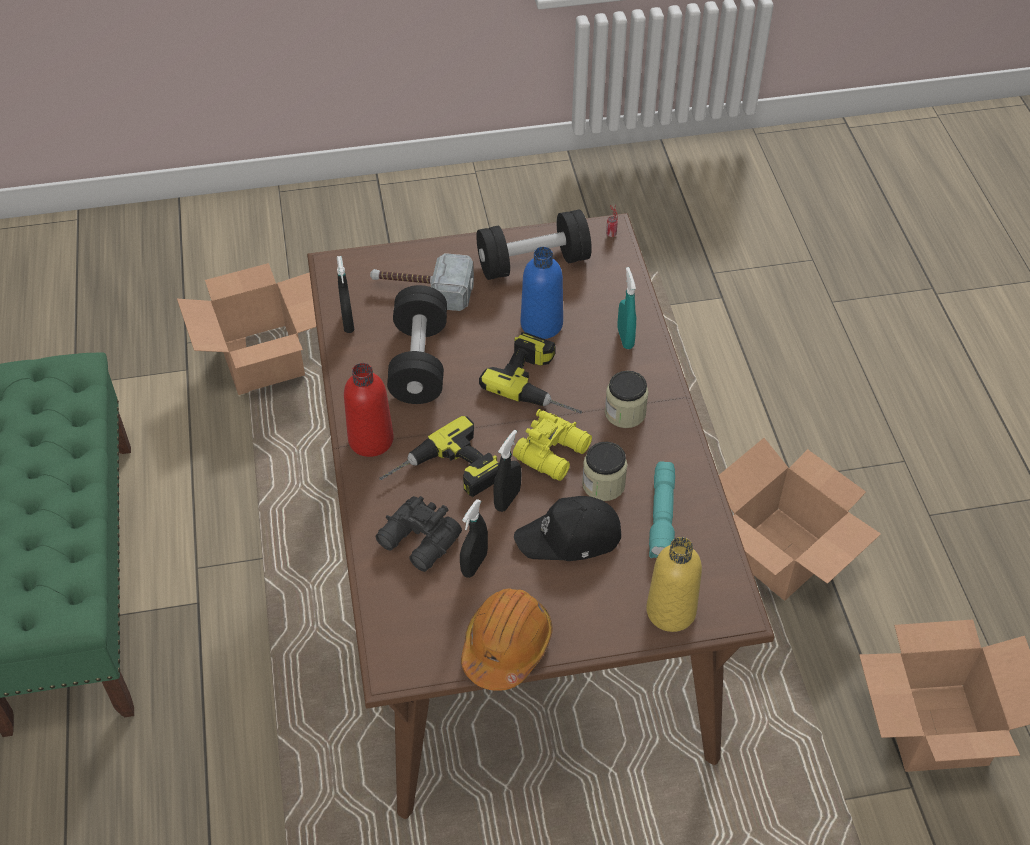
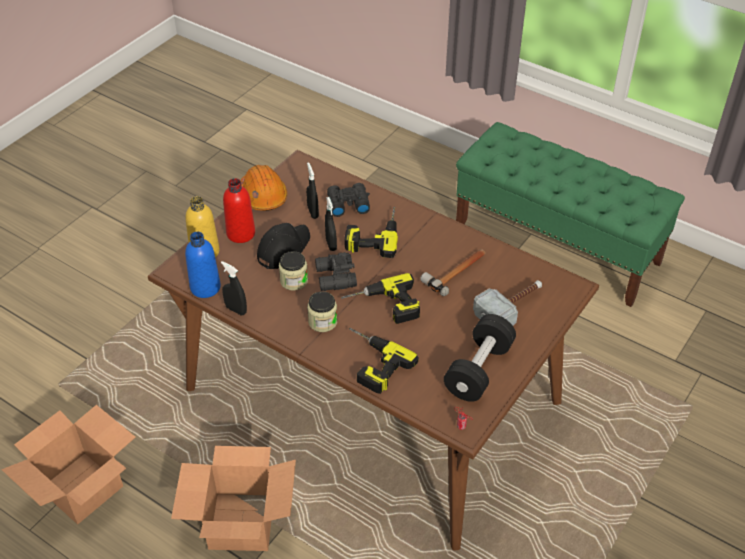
camera: 135 degrees right, 5 degrees down
cardboard box [177,263,316,395] -> none
black spray bottle [337,256,354,333] -> black spray bottle moved to [221,261,247,315]
red bottle [344,363,394,457] -> red bottle moved to [223,178,255,243]
black dumbbell [387,285,447,404] -> hammer [420,249,486,296]
yellow binoculars [513,409,592,481] -> black binoculars [315,252,357,291]
blue bottle [521,247,563,339] -> blue bottle moved to [185,232,221,298]
turquoise spray bottle [618,267,636,349] -> power drill [349,328,419,394]
turquoise flashlight [649,461,675,558] -> none

